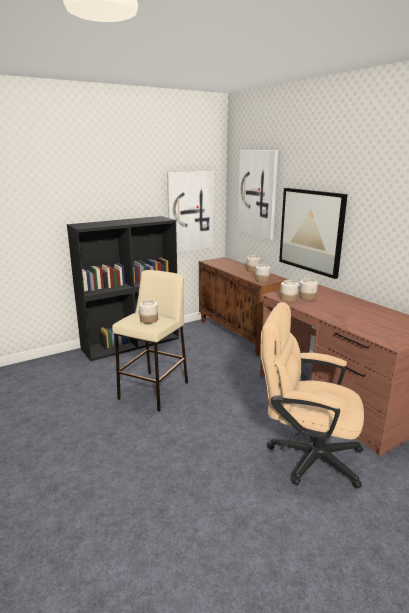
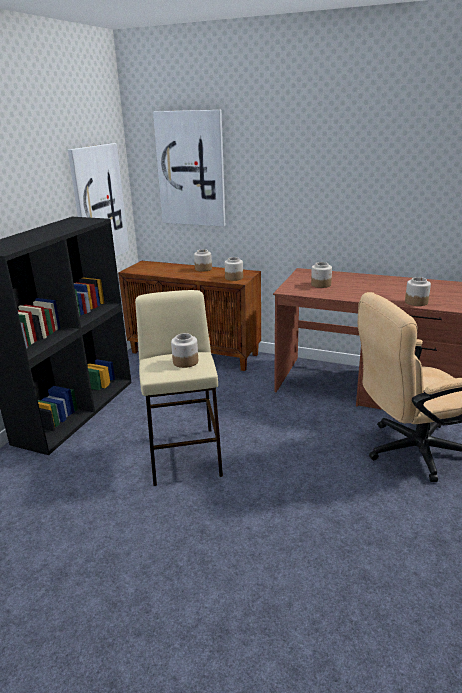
camera: 35 degrees left, 5 degrees up
picture [279,188,348,279] -> none
jar [280,280,299,302] -> jar moved to [405,277,431,306]

